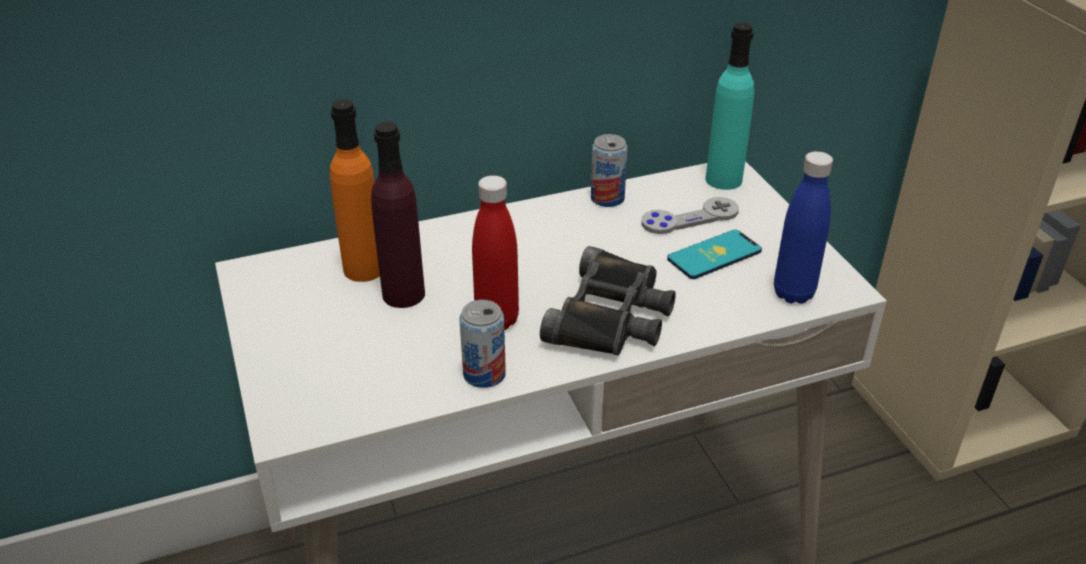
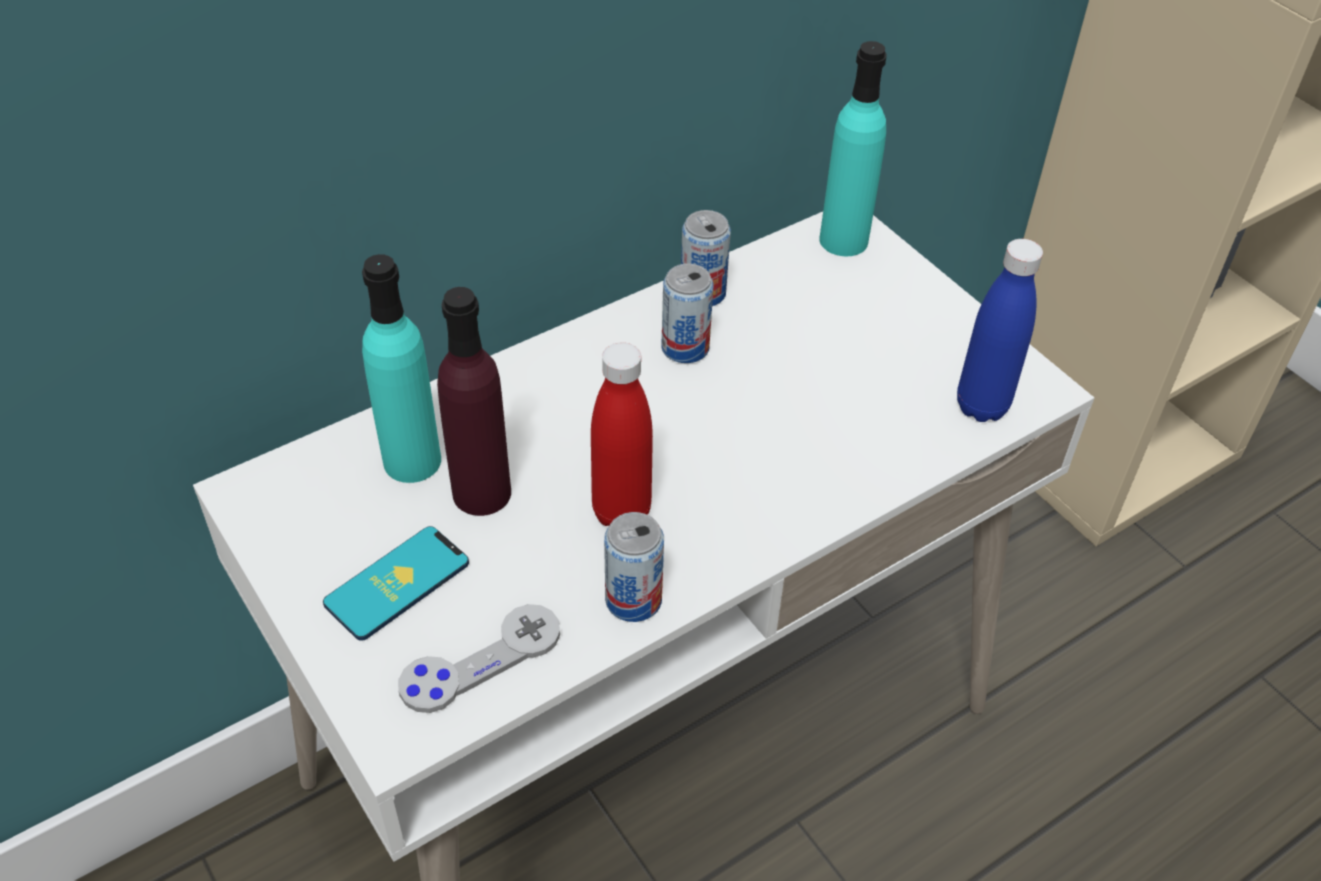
camera: 15 degrees left, 10 degrees up
orange bottle [330,99,380,282] -> turquoise bottle [362,254,441,483]
black binoculars [540,246,676,356] -> none
grey game controller [641,197,739,234] -> grey game controller moved to [398,604,560,713]
phone [667,230,762,279] -> phone moved to [323,526,469,641]
none -> can [661,263,714,363]

